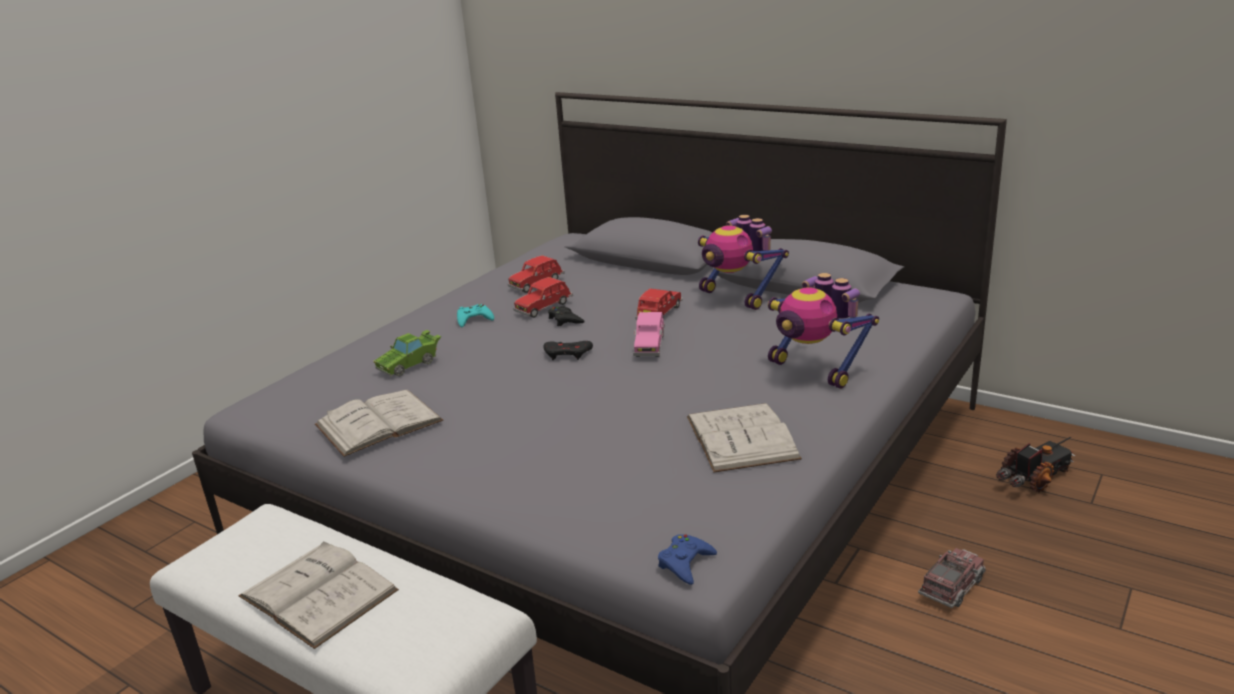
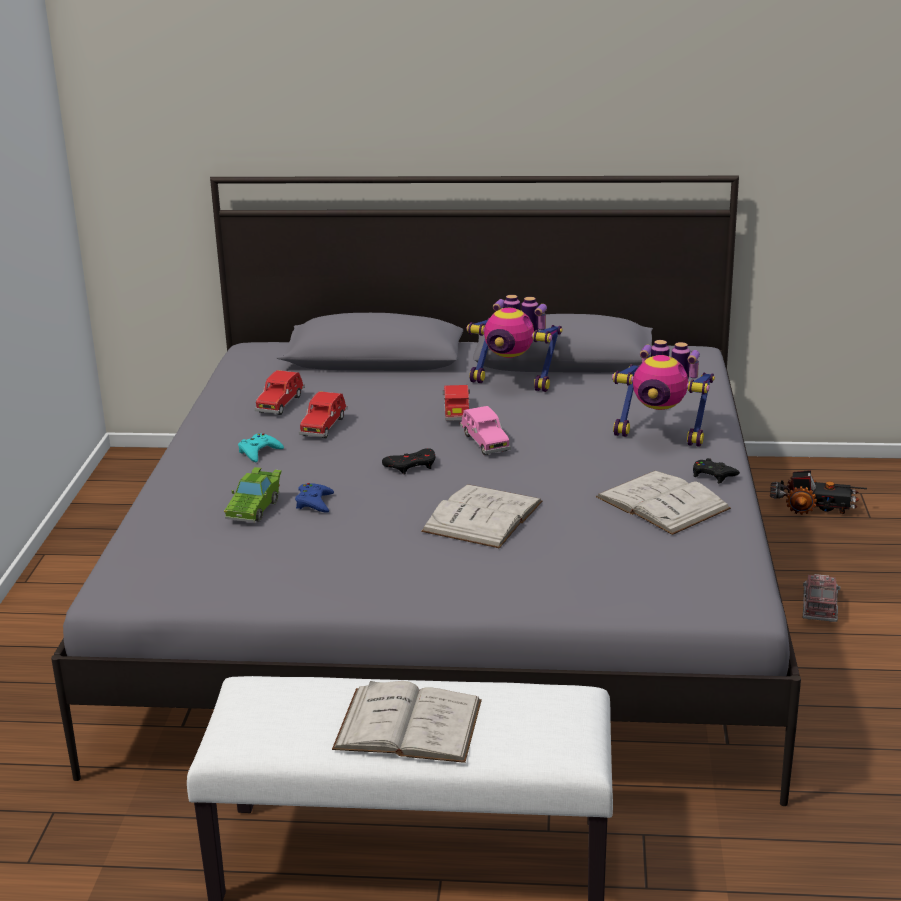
camera: 30 degrees left, 0 degrees up
white book [315,390,443,457] -> white book moved to [421,484,542,548]
black game controller [548,306,585,326] -> black game controller moved to [693,458,740,483]
blue game controller [658,534,717,585] -> blue game controller moved to [295,483,334,513]
toy truck [996,437,1076,493] -> toy truck turned 75 degrees clockwise [770,470,867,515]

